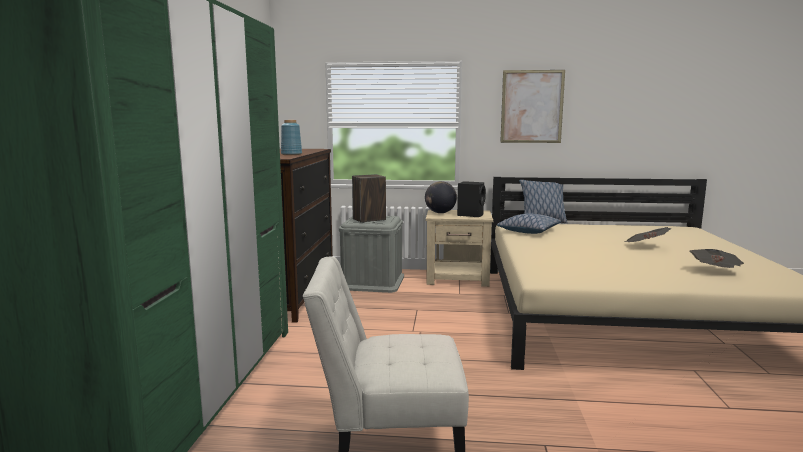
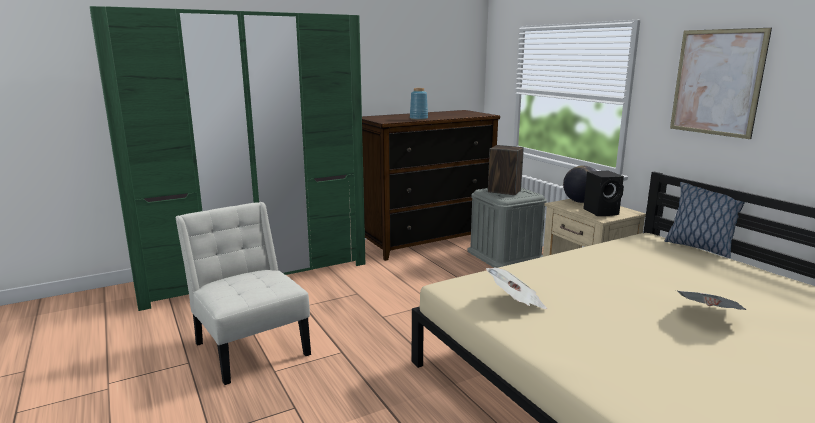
camera: 55 degrees right, 5 degrees up
pillow [497,213,561,234] -> none
newspaper [689,249,744,268] -> newspaper moved to [486,268,548,309]

